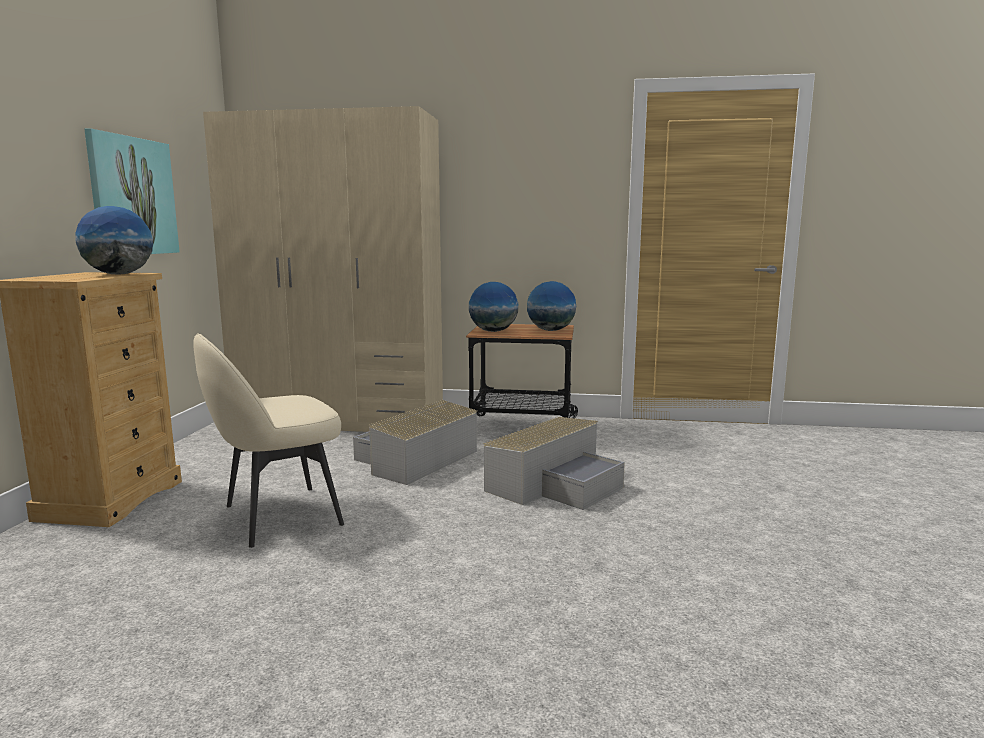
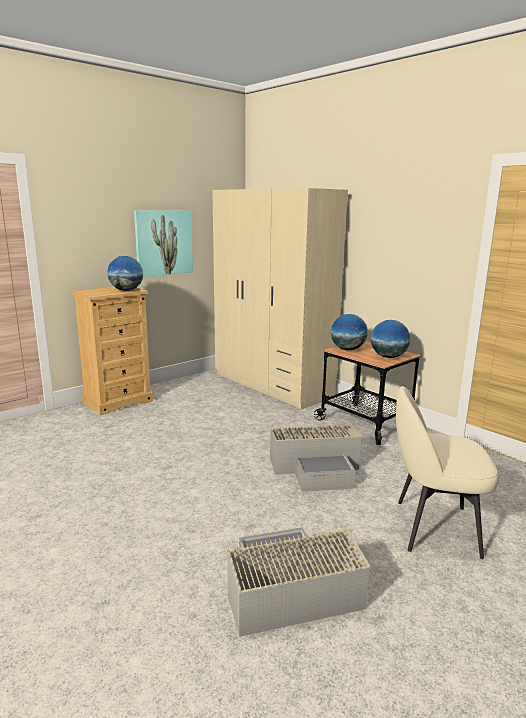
camera: 40 degrees right, 5 degrees up
beige chair [193,333,344,548] -> beige chair moved to [396,386,499,559]
grey storage box [353,400,477,485] -> grey storage box moved to [227,527,370,637]

